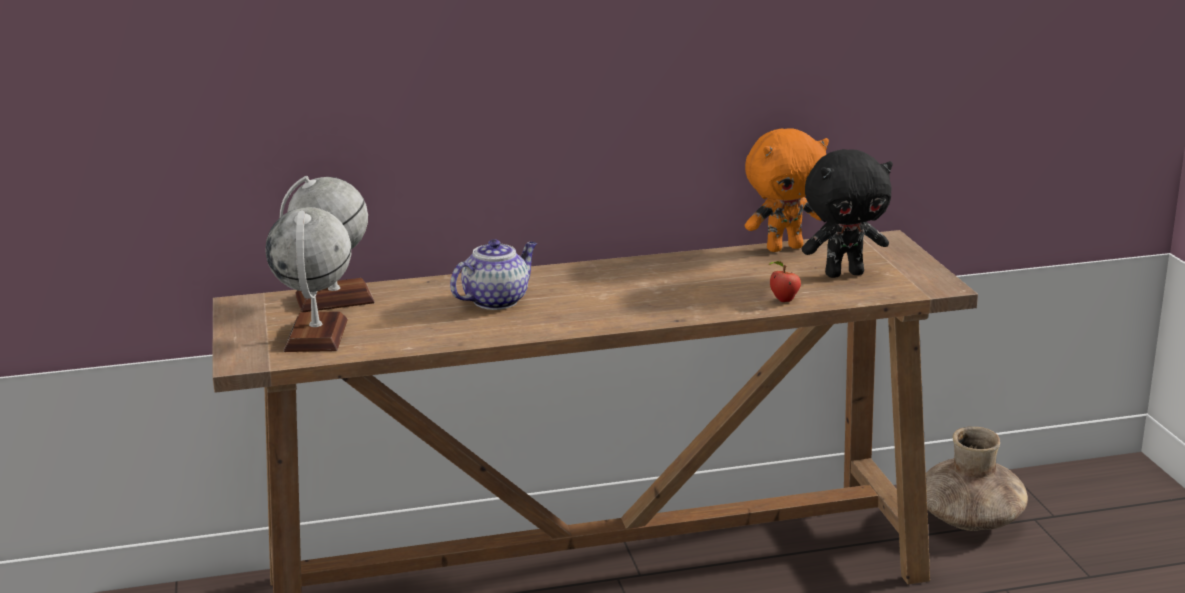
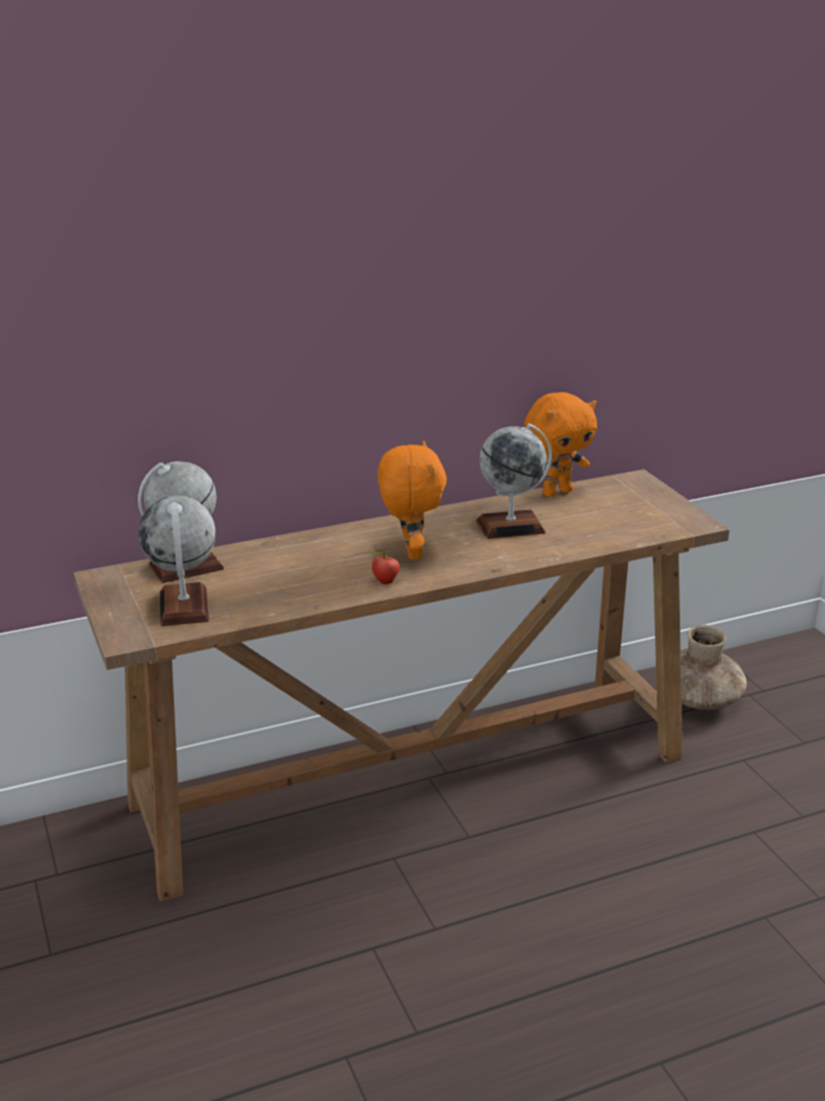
camera: 10 degrees left, 5 degrees up
teapot [450,239,537,310] -> none
apple [769,261,801,302] -> apple moved to [370,550,400,585]
black plush toy [802,149,893,278] -> none
none -> orange plush toy [377,441,447,560]
none -> globe [476,423,552,539]

